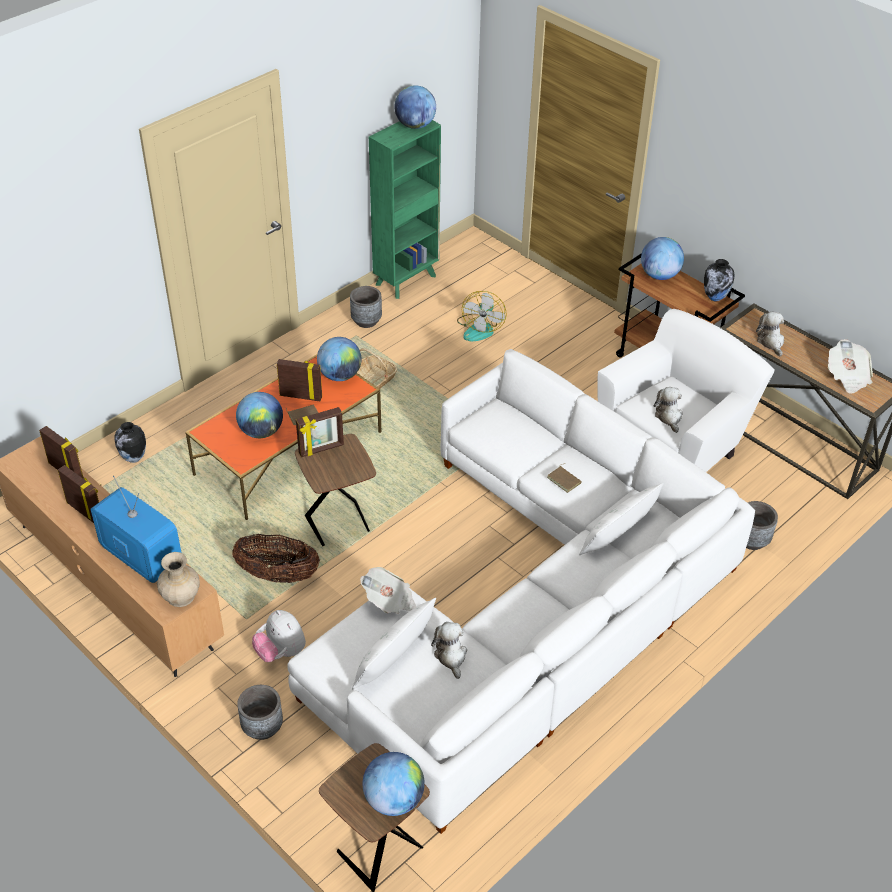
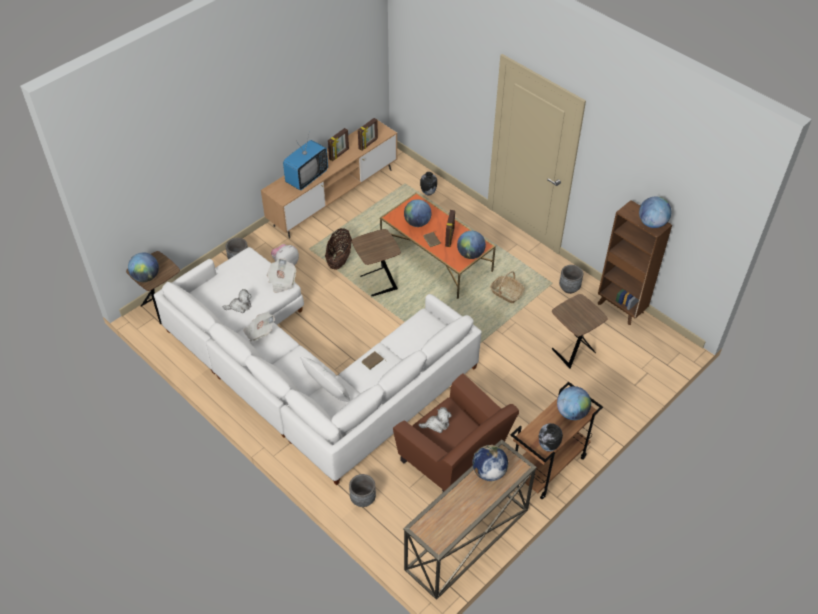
camera: 90 degrees right, 5 degrees up
beige vase [157,552,200,607] -> none
picture frame [296,407,344,457] -> none
white pillow [352,598,436,689] -> none
green bookcase [369,120,441,299] -> brown bookcase [598,200,672,325]
fan [457,291,507,341] -> brown side table [552,294,608,369]
white armchair [597,309,774,472] -> brown armchair [393,373,519,492]
plush toy [756,312,784,357] -> globe [472,445,508,481]
newspaper [828,339,873,394] -> newspaper moved to [243,312,275,342]

